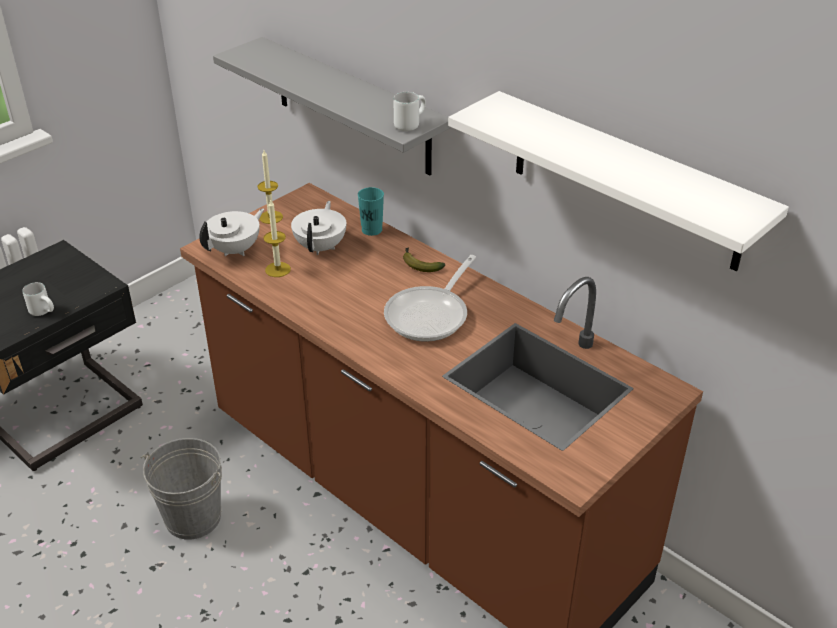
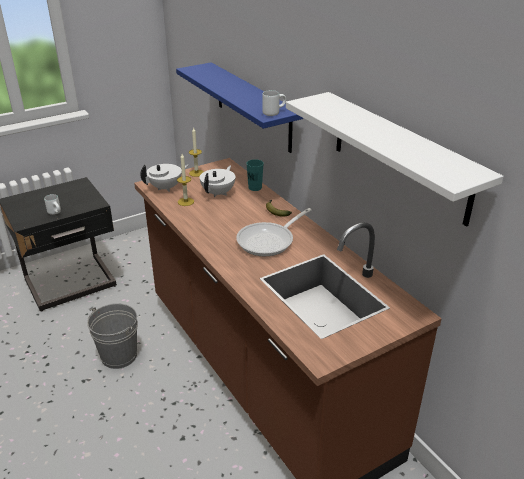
camera: 15 degrees right, 5 degrees down
grey shelf [213,37,452,175] -> blue shelf [176,62,303,153]

